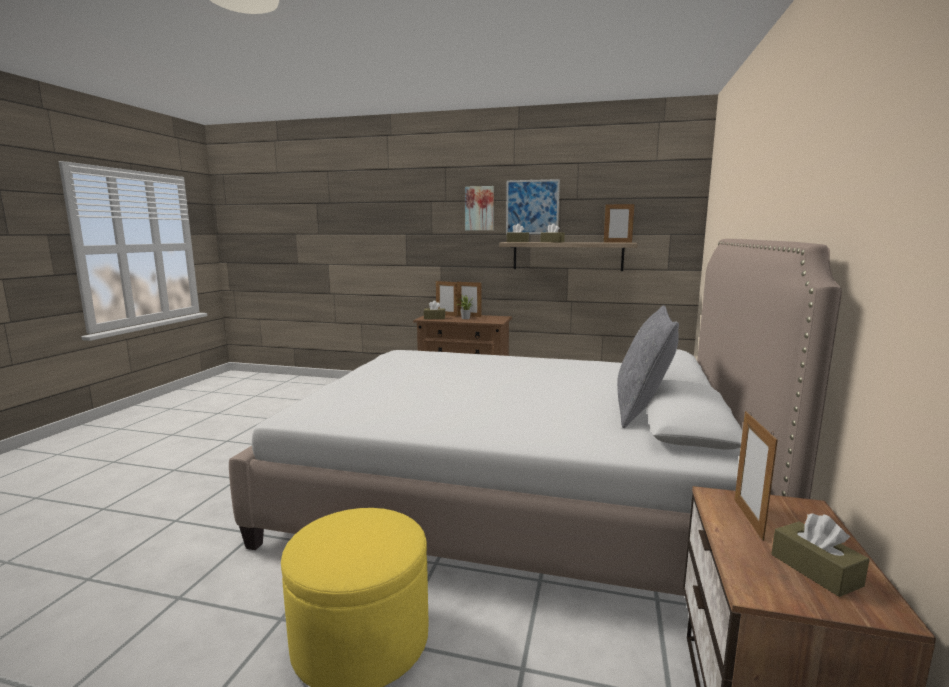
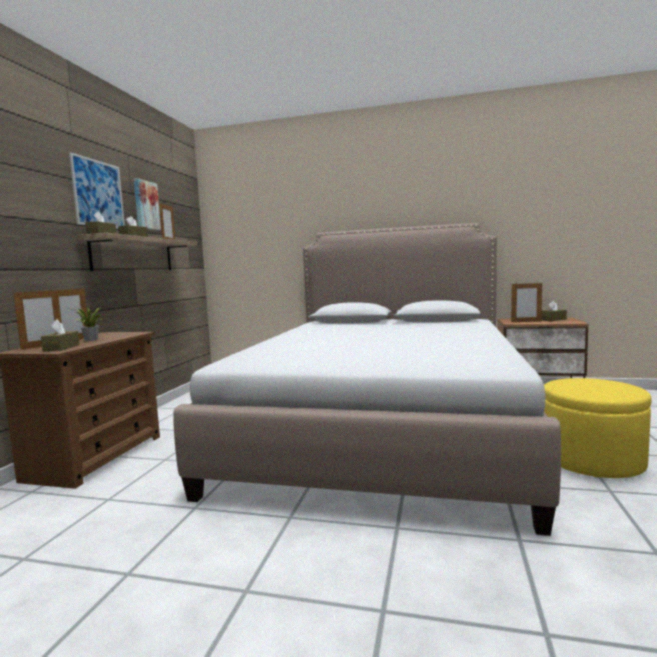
camera: 90 degrees left, 5 degrees down
picture [465,186,494,230] -> picture moved to [134,178,161,230]
grey pillow [617,305,679,428] -> none

